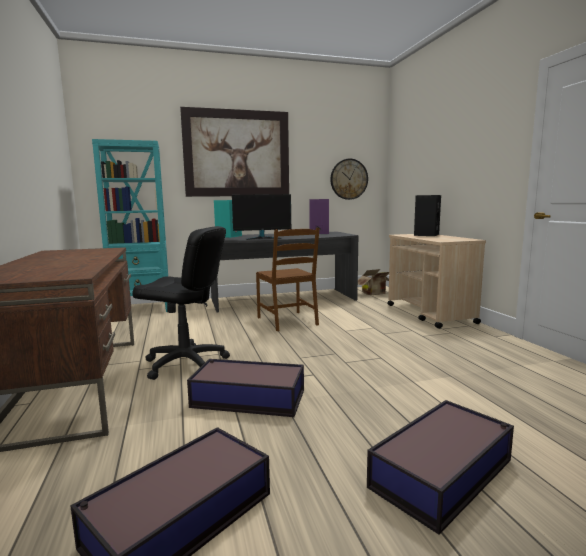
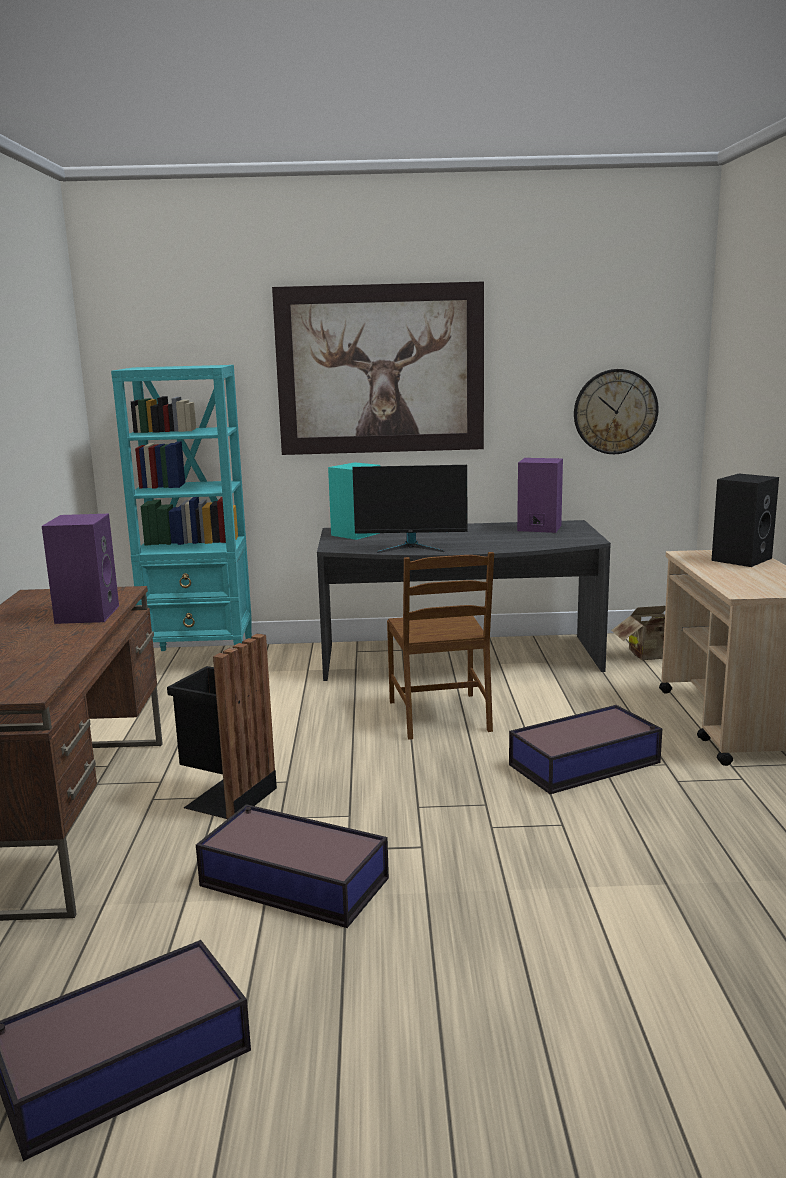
camera: 15 degrees right, 5 degrees up
black office chair [132,226,230,380] -> black trash can [167,634,277,819]
storage box [367,400,514,535] -> storage box moved to [509,705,662,794]
none -> purple speaker [42,514,119,624]

